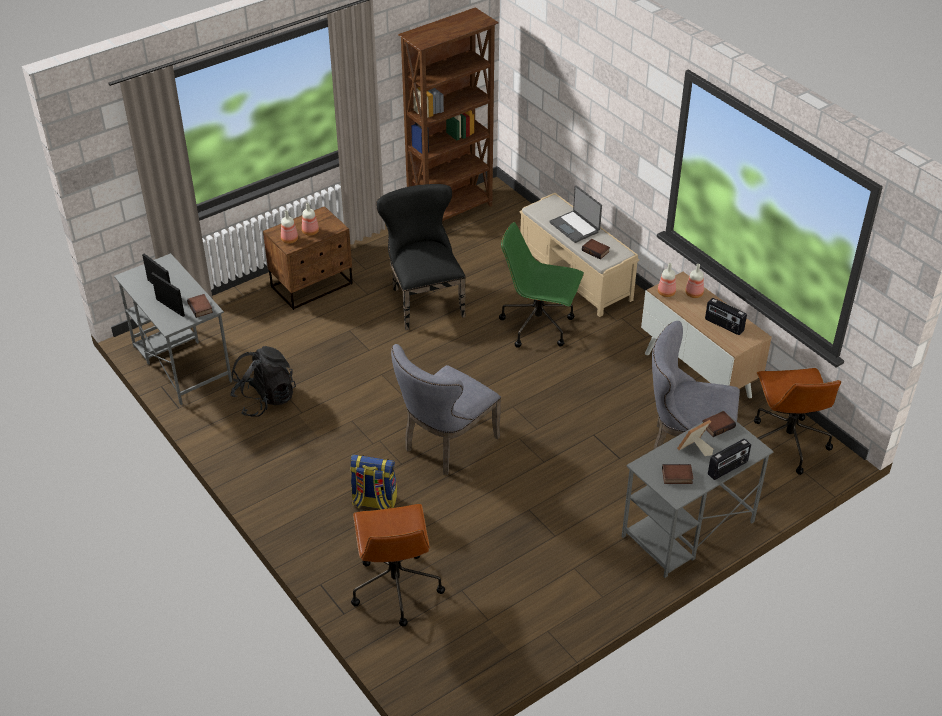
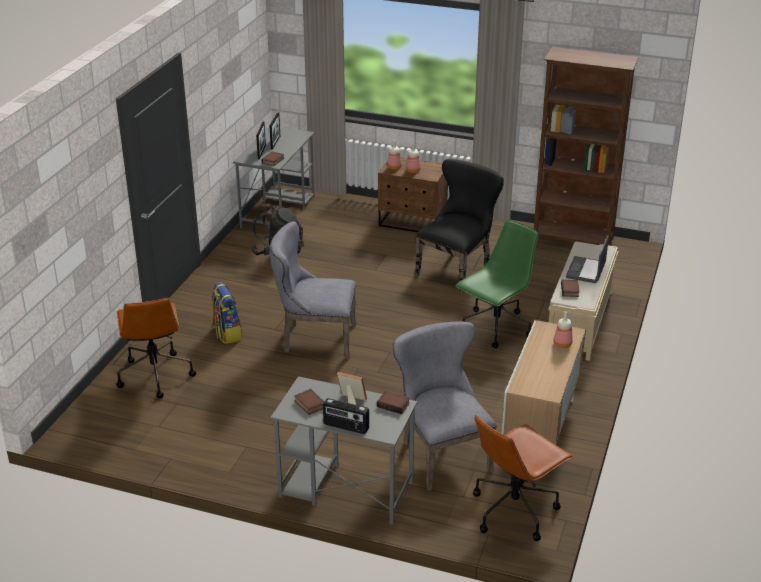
camera: 55 degrees right, 10 degrees down
brown office chair [351,504,445,627] -> brown office chair turned 60 degrees counterclockwise [116,298,196,398]
green office chair [499,222,584,348] -> green office chair turned 60 degrees clockwise [456,220,538,348]
bottle [658,263,676,297] -> none
radio [705,298,747,335] -> none

